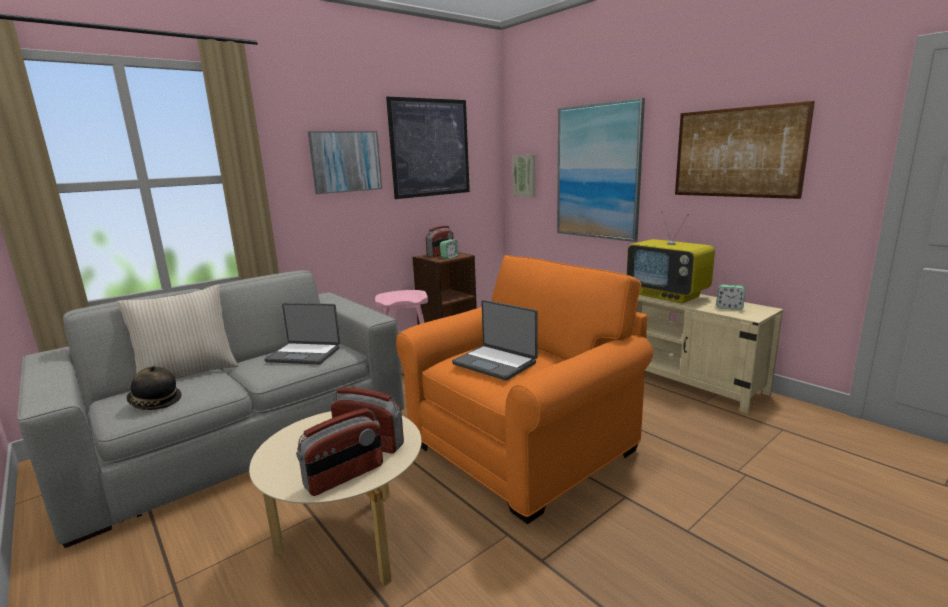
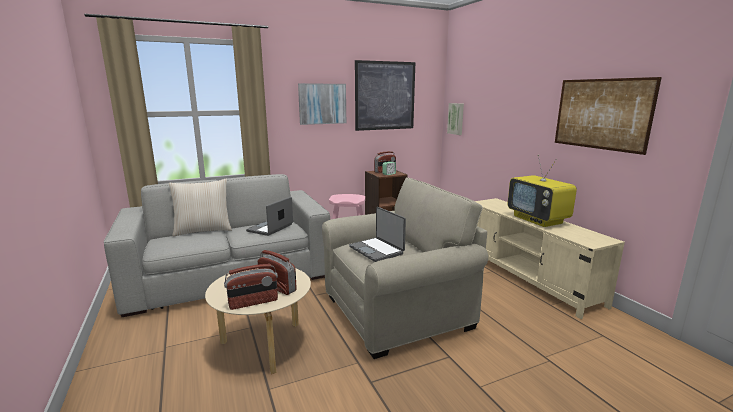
camera: 15 degrees right, 0 degrees up
hat [126,366,182,410] -> none
laptop [264,303,340,364] -> laptop turned 90 degrees clockwise [246,197,293,236]
orange armchair [396,255,653,524] -> beige armchair [322,177,489,359]
picture [557,98,645,242] -> none
alarm clock [716,285,745,310] -> none

